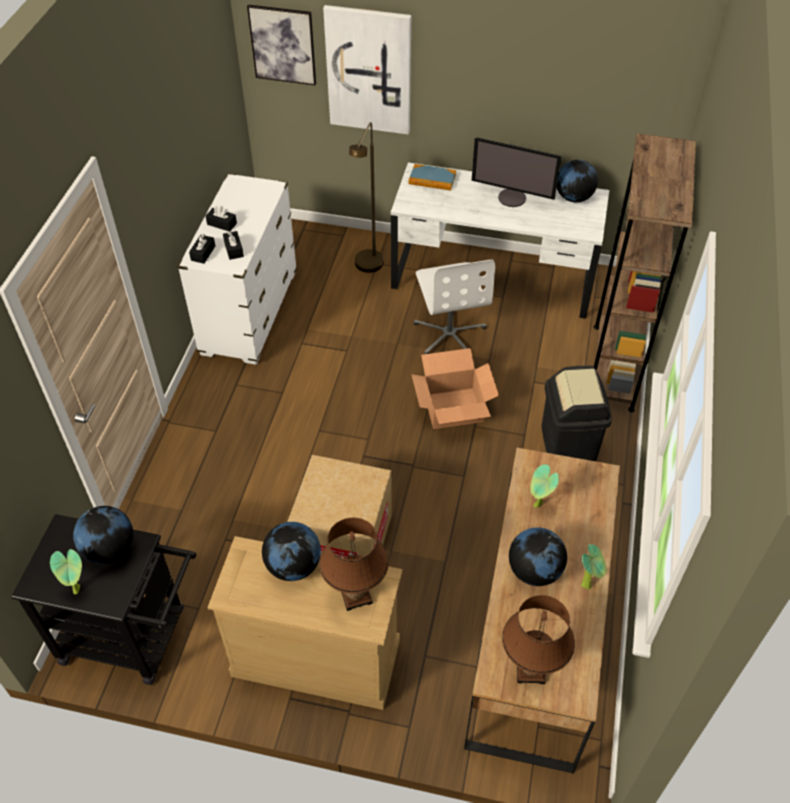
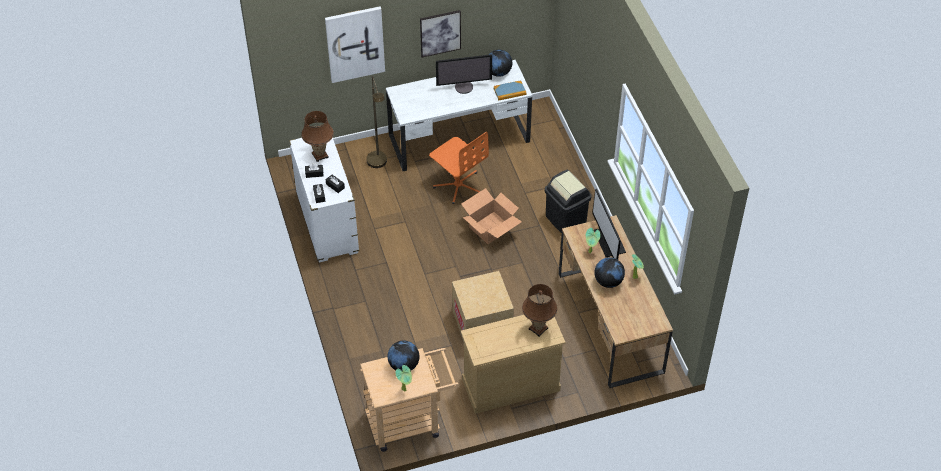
camera: 30 degrees left, 0 degrees up
black cart [11,514,196,685] -> beige cart [360,348,459,452]
picture [247,5,316,85] -> picture moved to [420,10,461,58]
globe [262,522,321,581] -> none
book [409,164,456,191] -> book moved to [493,80,526,101]
white office chair [414,260,495,354] -> orange office chair [429,132,489,204]
brown table lamp [502,595,575,684] -> brown table lamp moved to [301,111,334,162]
brown bookcase [594,134,696,412] -> none
none -> monitor [592,189,626,260]

